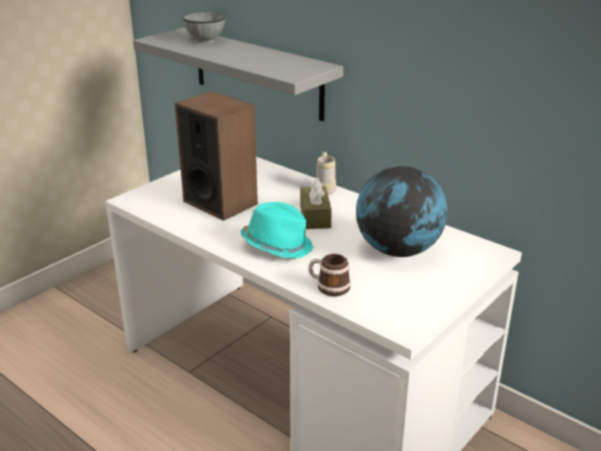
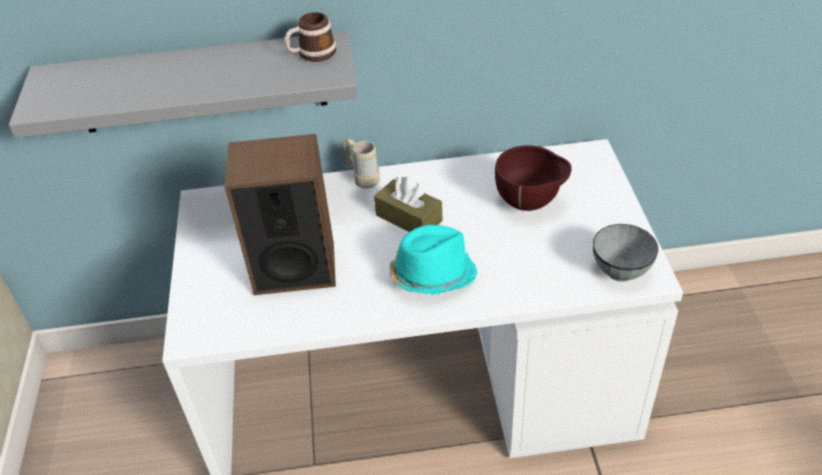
camera: 45 degrees left, 15 degrees up
grey bowl [183,12,225,43] -> grey bowl moved to [593,224,658,282]
mug [309,254,351,296] -> mug moved to [284,12,336,62]
globe [356,166,447,257] -> brown bowl [495,145,571,211]

